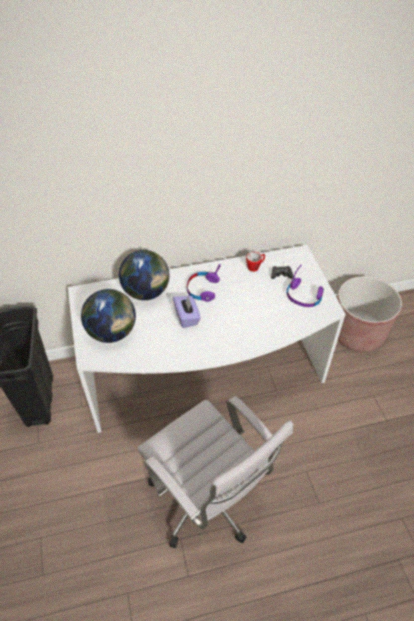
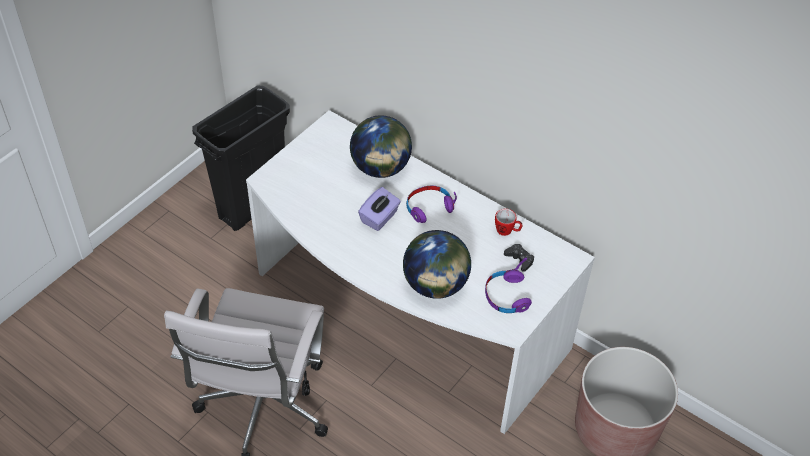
camera: 50 degrees right, 0 degrees up
globe [81,289,136,343] -> globe moved to [403,230,471,299]

